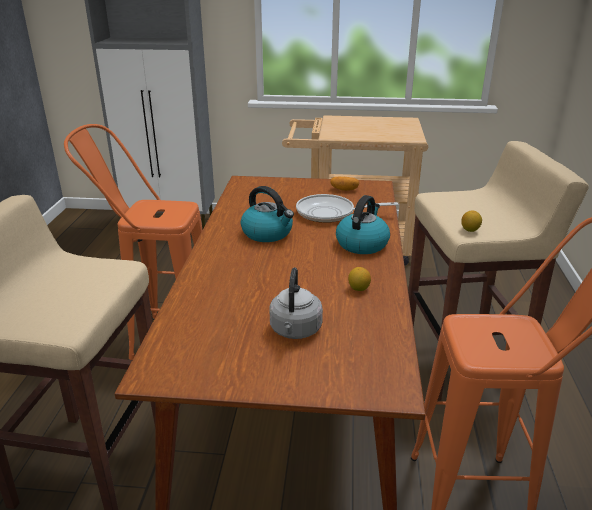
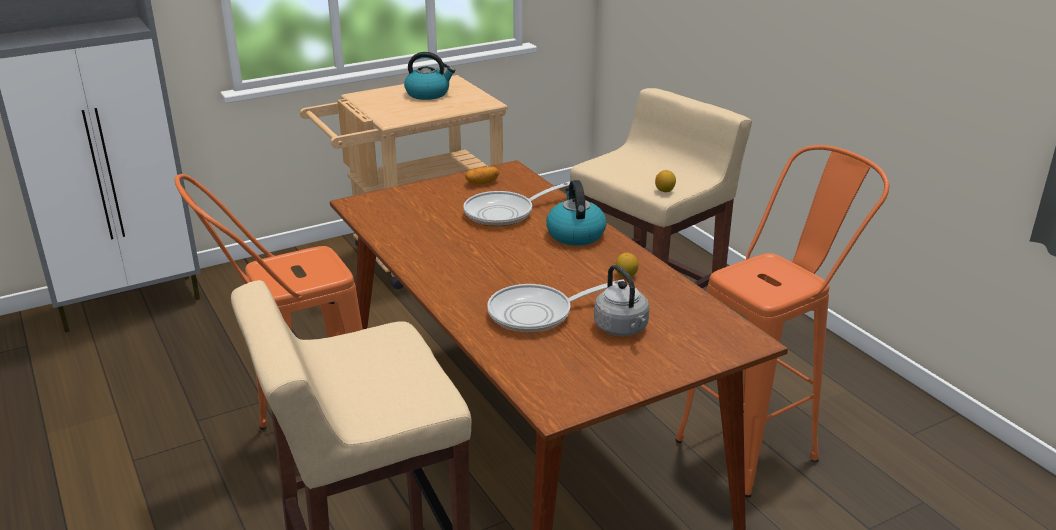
camera: 35 degrees left, 0 degrees up
kettle [241,186,294,242] -> kettle moved to [404,52,455,100]
none -> frying pan [487,279,624,333]

